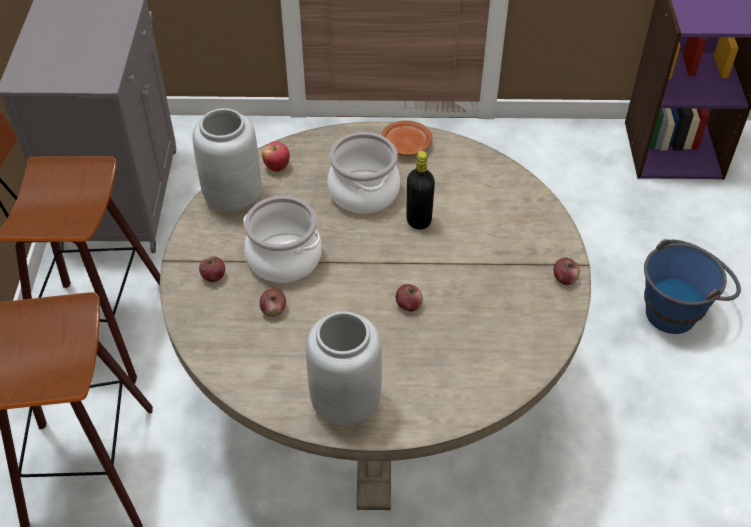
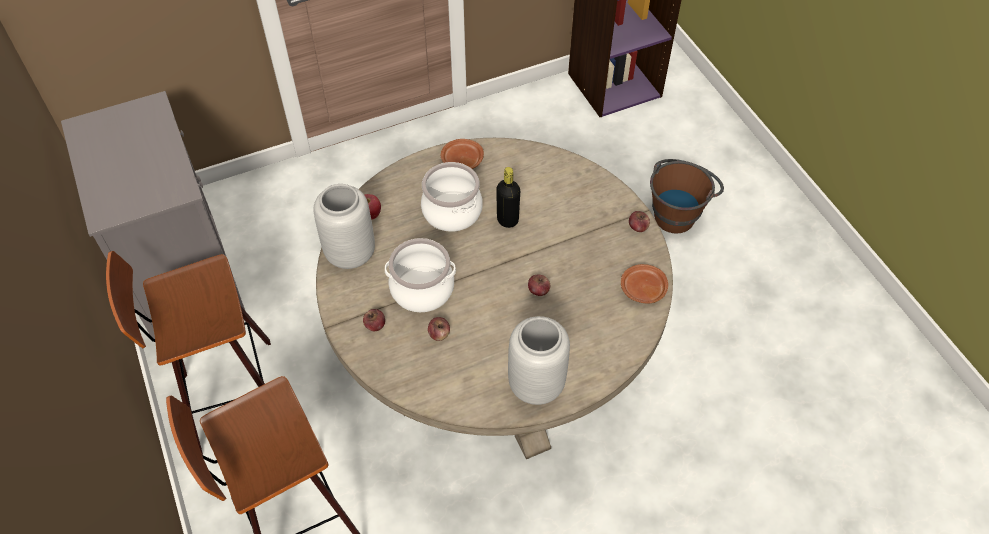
camera: 25 degrees left, 5 degrees up
blue bucket [644,239,741,334] -> brown bucket [650,159,724,233]
none -> brown plate [621,264,668,303]

